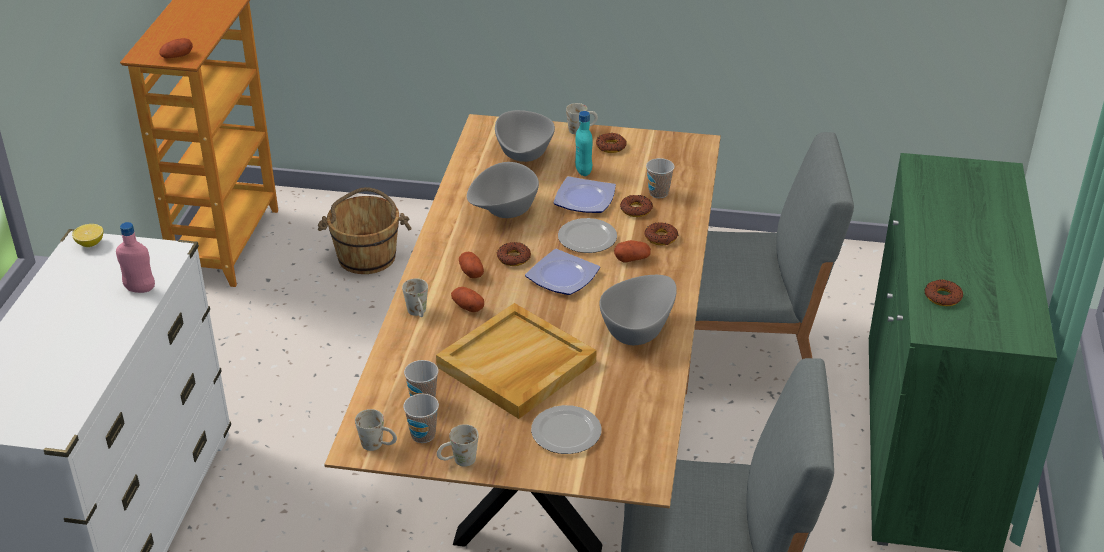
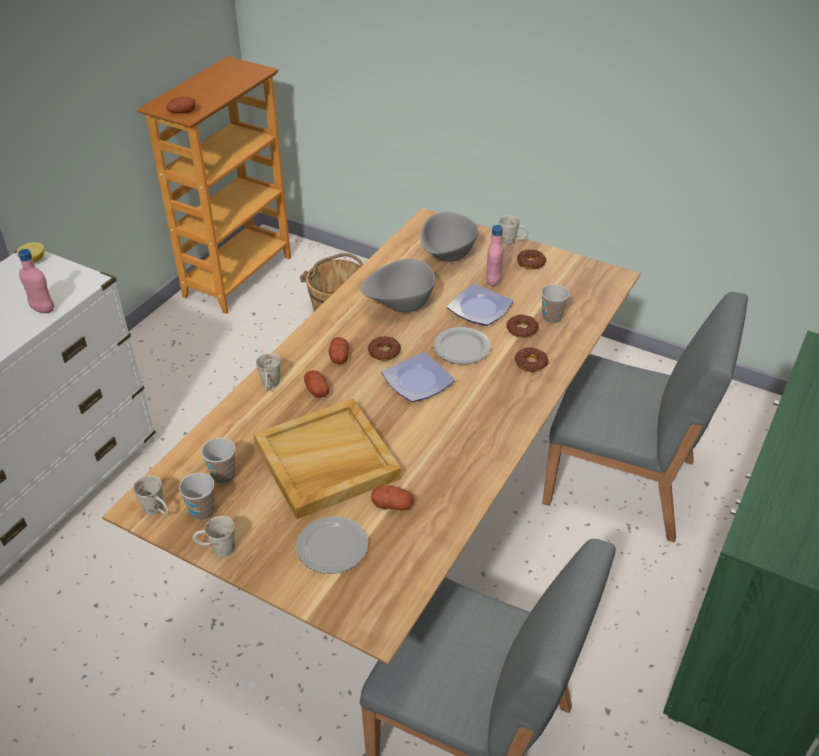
camera: 20 degrees right, 5 degrees up
turquoise bottle [575,111,593,176] -> pink bottle [486,225,504,287]
grey bowl [599,275,677,345] -> none
potato [614,240,651,263] -> potato moved to [371,485,414,510]
donut [924,279,963,306] -> none

